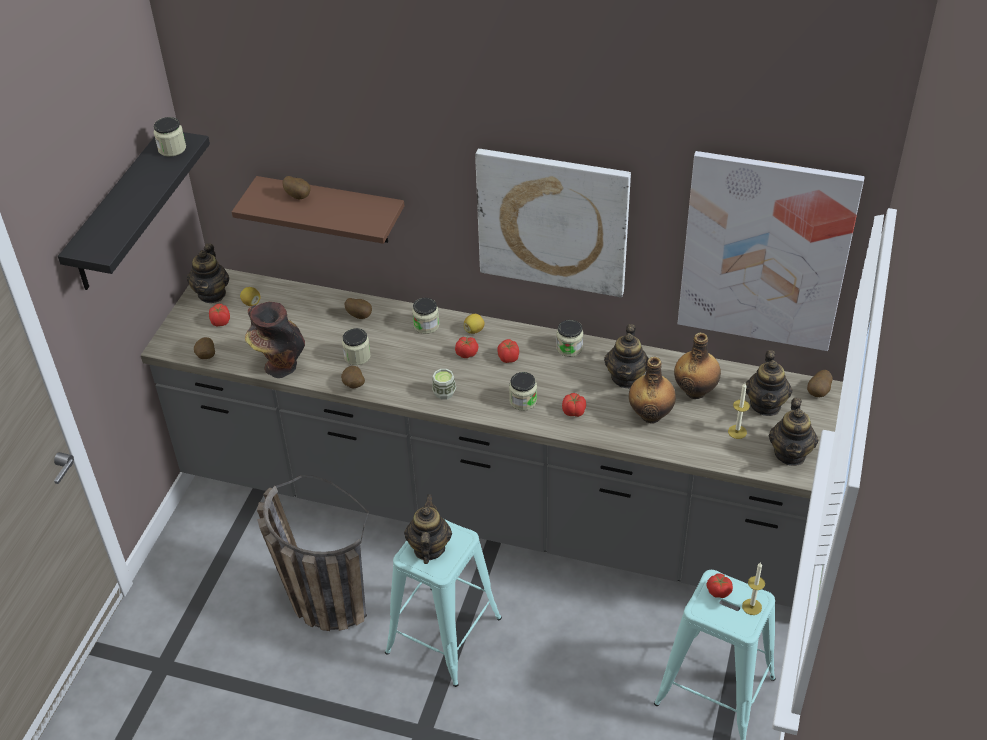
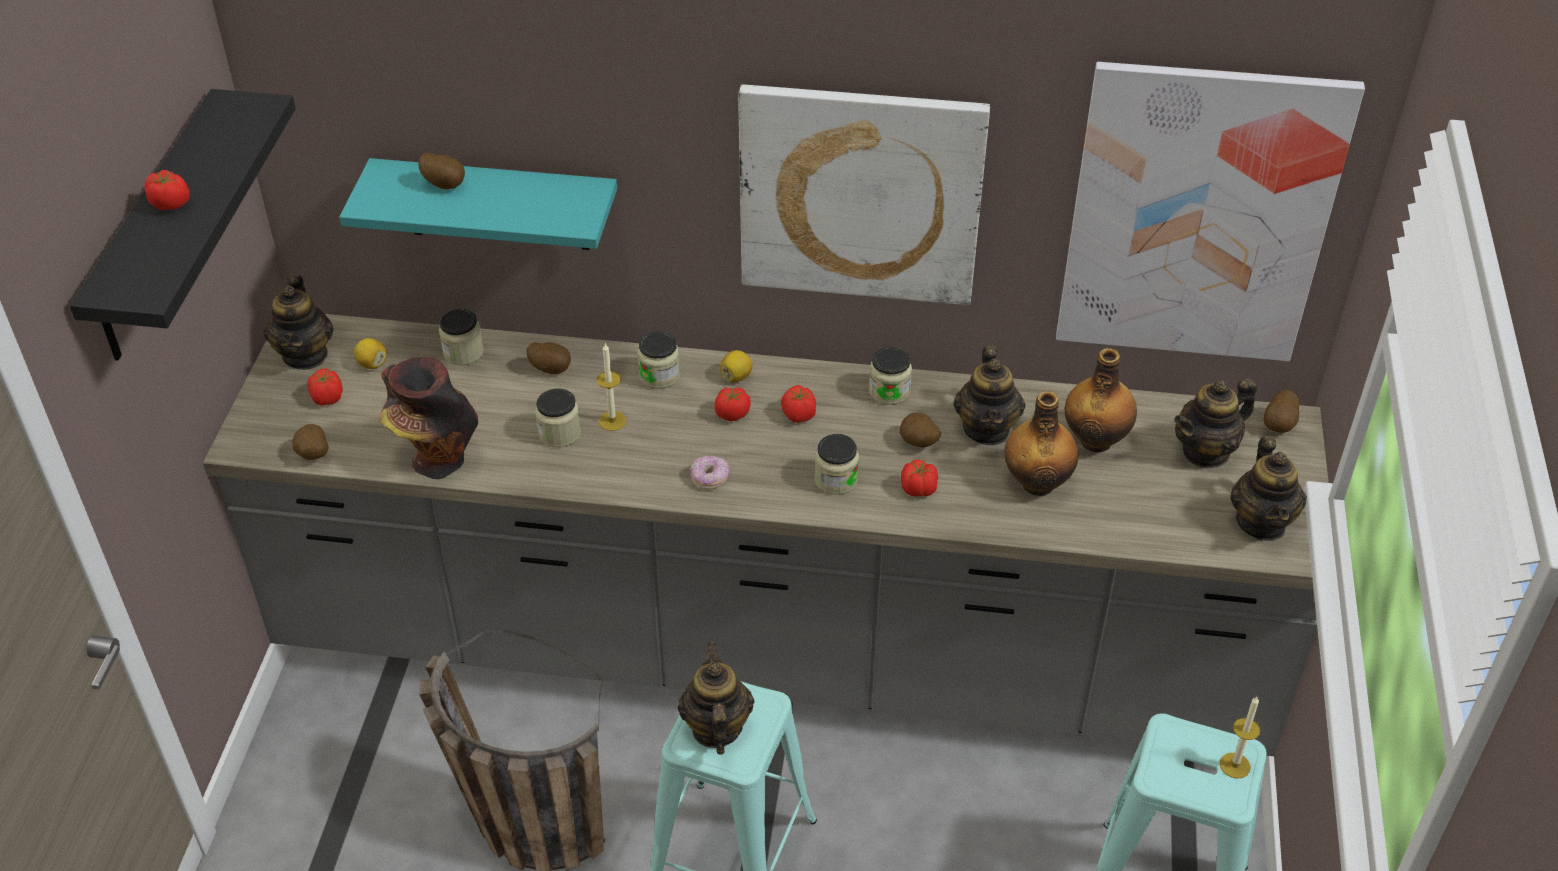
camera: 10 degrees left, 0 degrees up
jar [154,117,186,157] -> jar moved to [439,309,484,365]
brown shelf [232,176,404,244] -> turquoise shelf [339,158,617,250]
potato [341,366,365,388] -> potato moved to [900,412,941,448]
cup [432,369,456,399] -> donut [690,455,729,490]
tomato [706,573,733,598] -> tomato moved to [144,170,189,210]
candle [728,383,750,439] -> candle moved to [597,343,626,431]
teapot [746,350,792,416] -> teapot turned 60 degrees clockwise [1174,379,1257,469]

